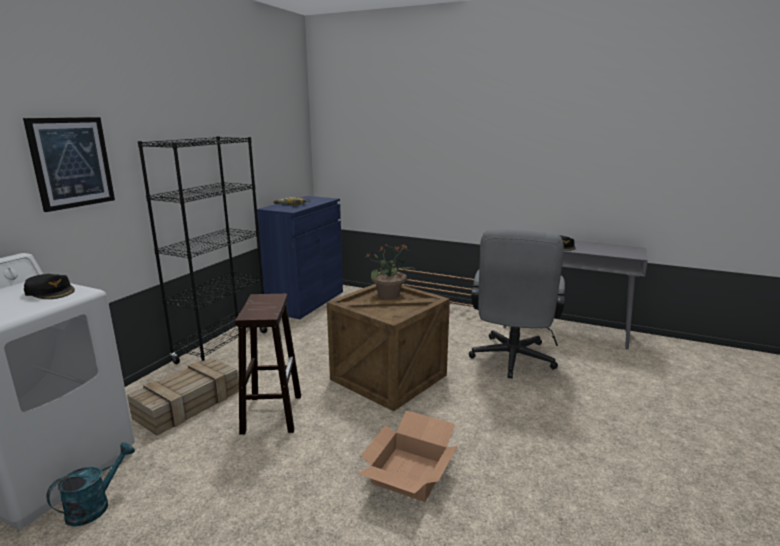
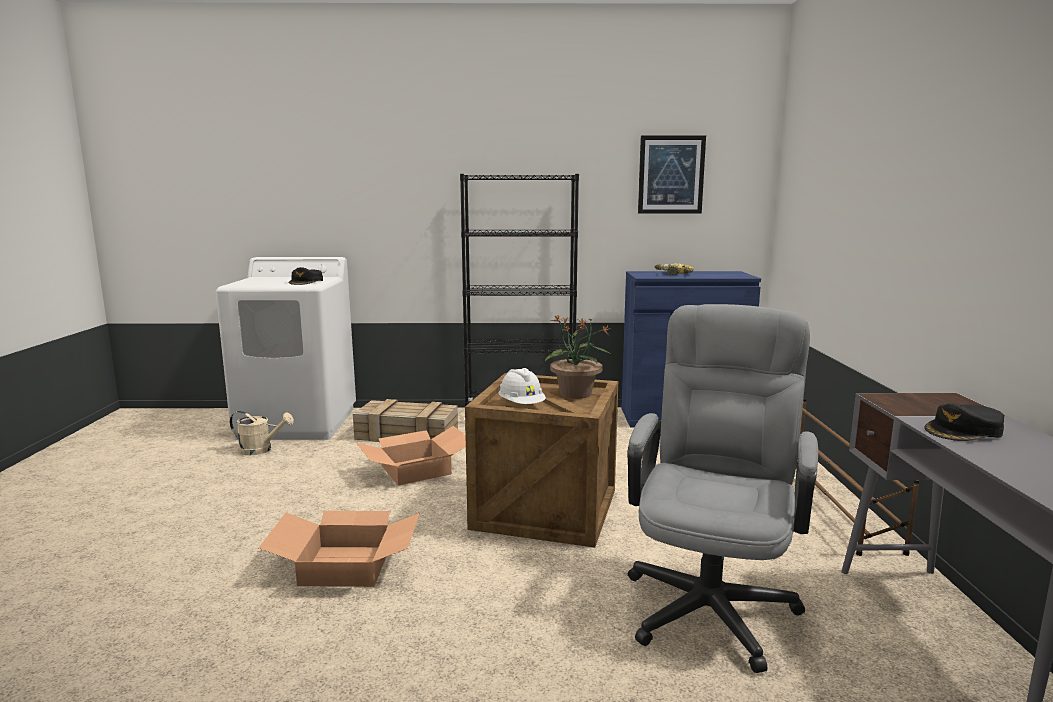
camera: 65 degrees right, 5 degrees down
picture [23,117,115,212] -> picture moved to [638,135,706,214]
turquoise watering can [47,442,135,526] -> beige watering can [230,411,294,455]
brown stool [235,294,301,435] -> cardboard box [356,426,466,485]
grey office chair [469,229,565,379] -> grey office chair turned 120 degrees clockwise [627,304,818,673]
none -> white hard hat [498,368,546,404]

